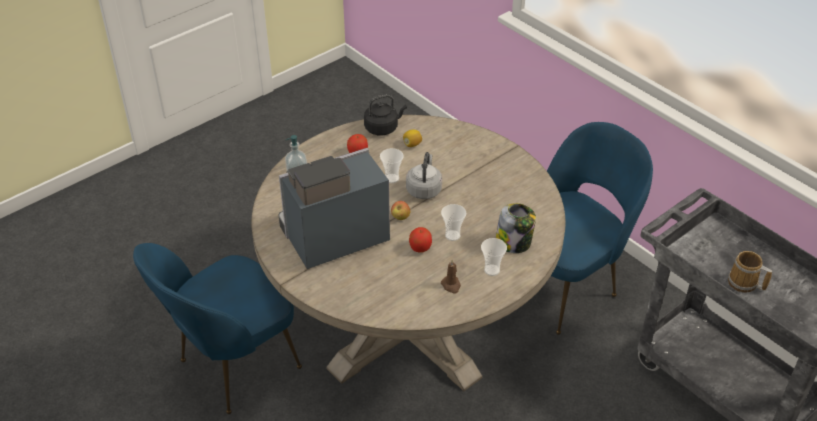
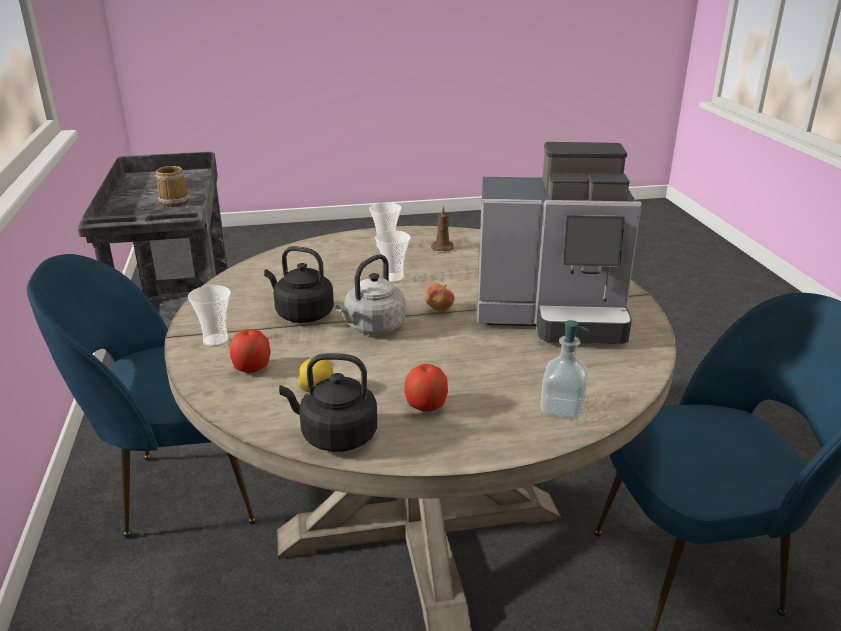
camera: 150 degrees left, 15 degrees down
cup [380,148,404,183] -> cup moved to [188,285,231,347]
apple [409,227,432,253] -> apple moved to [230,329,271,373]
jar [496,203,536,253] -> none
none -> black kettle [264,246,334,323]

